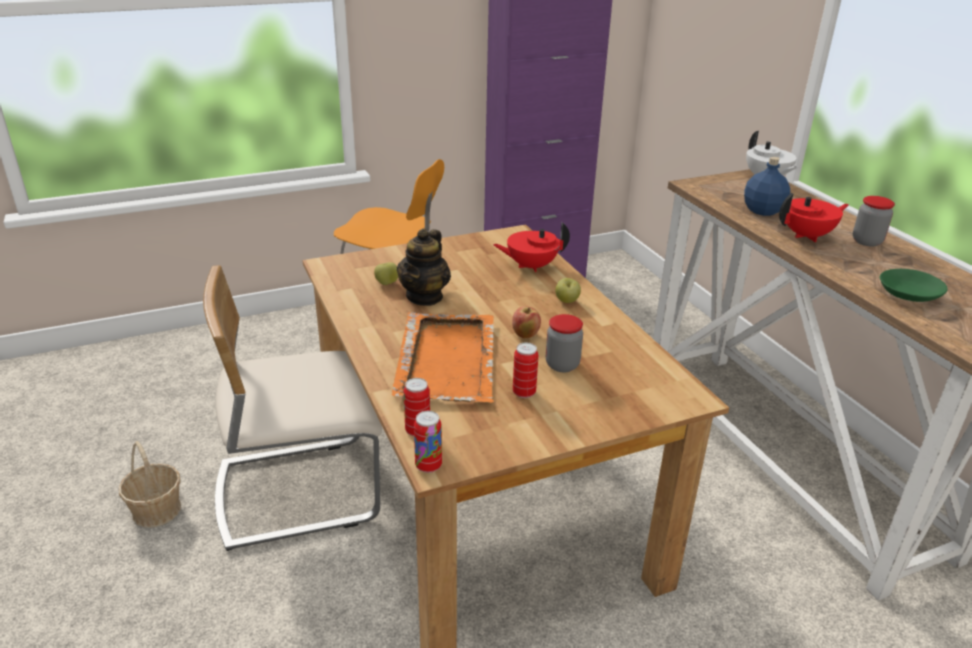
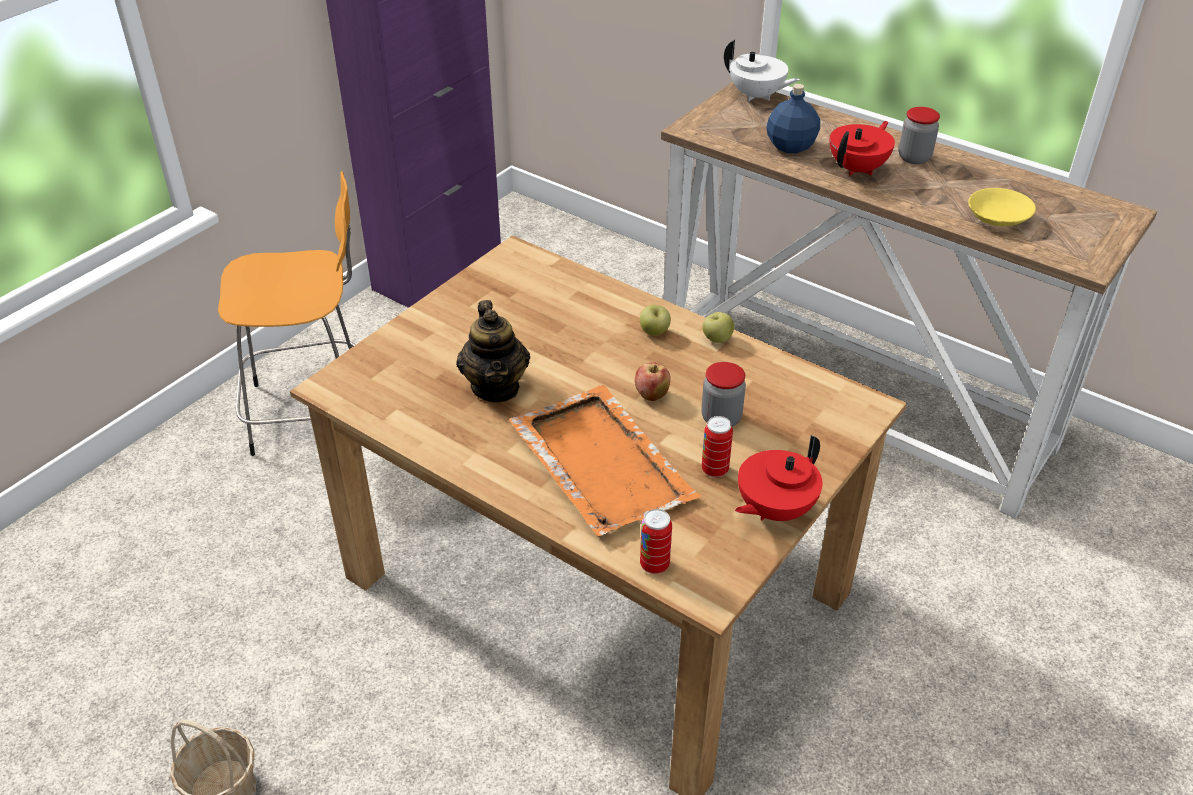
camera: 30 degrees left, 10 degrees up
beige chair [203,265,382,551] -> none
apple [374,262,398,285] -> apple moved to [702,312,734,343]
can [414,411,442,473] -> none
red teapot [493,222,570,272] -> red teapot moved to [735,435,823,521]
green bowl [880,269,948,302] -> yellow bowl [968,188,1036,226]

